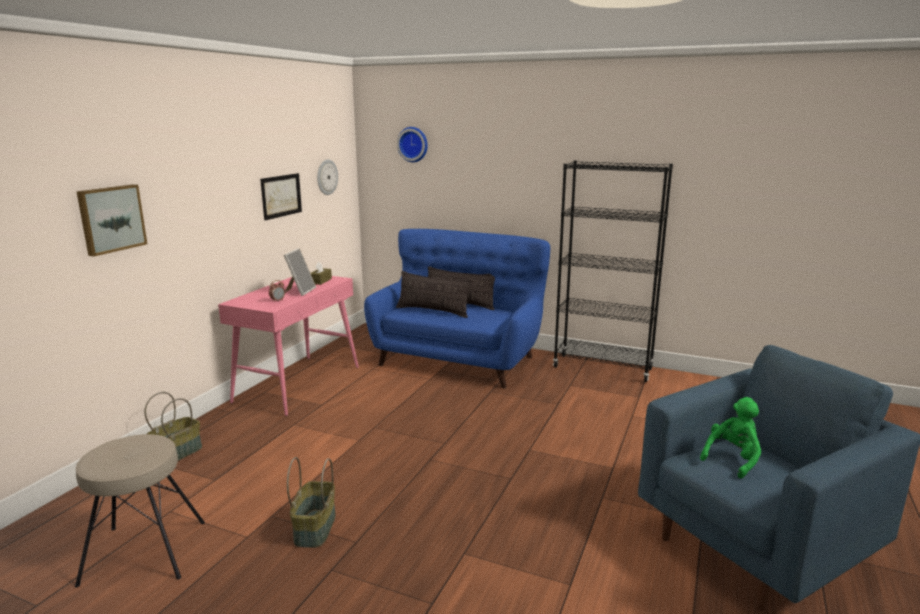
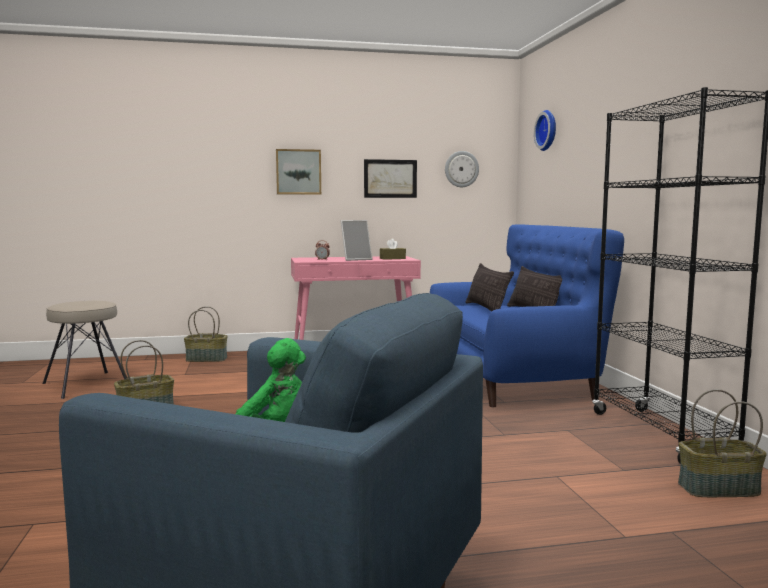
camera: 55 degrees right, 10 degrees down
picture [77,184,147,256] -> picture moved to [276,149,321,195]
none -> basket [678,389,767,497]

